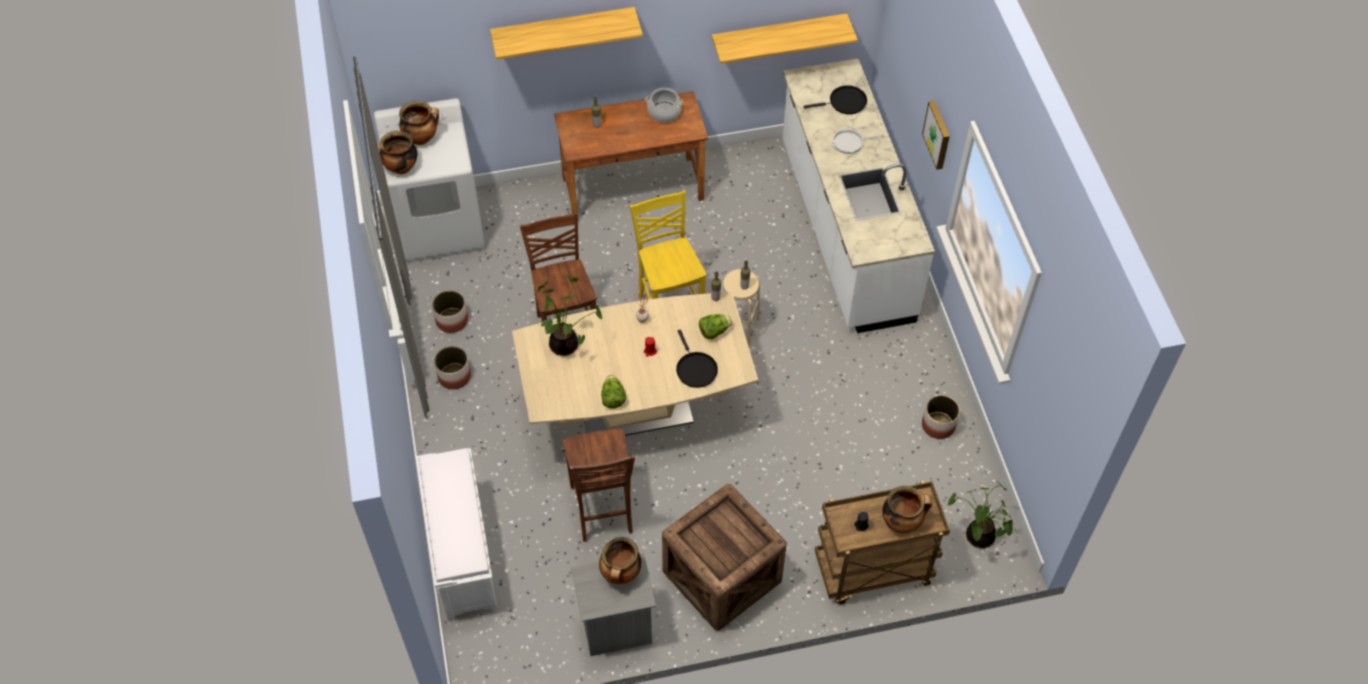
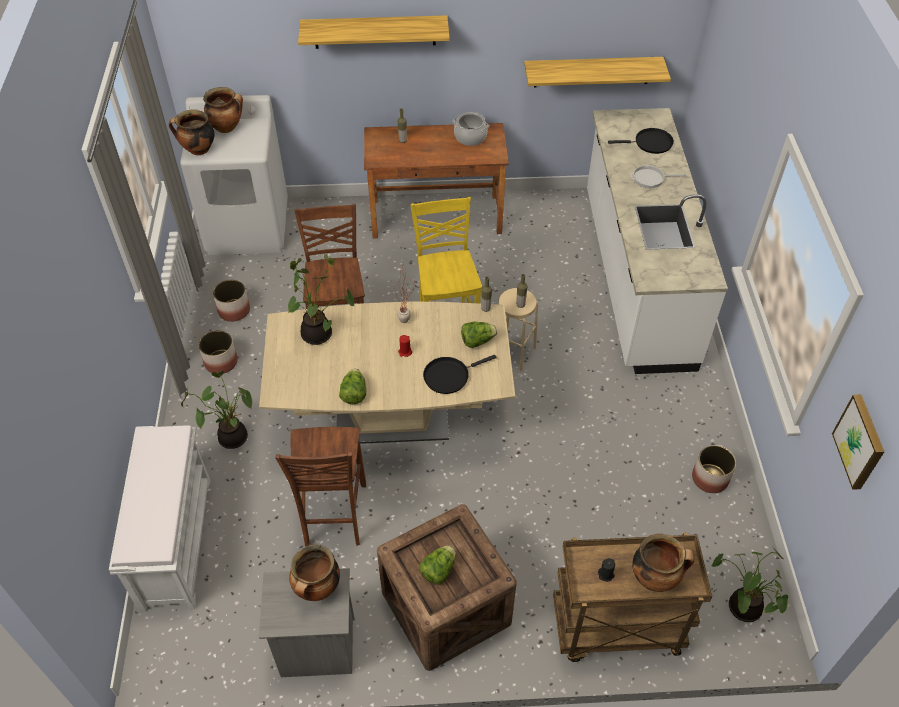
camera: 10 degrees right, 5 degrees down
black frying pan [676,330,718,388] -> black frying pan turned 75 degrees clockwise [423,355,496,394]
picture [922,100,950,170] -> picture moved to [832,394,884,490]
none -> potted plant [181,371,252,449]
none -> lettuce [419,545,456,584]

